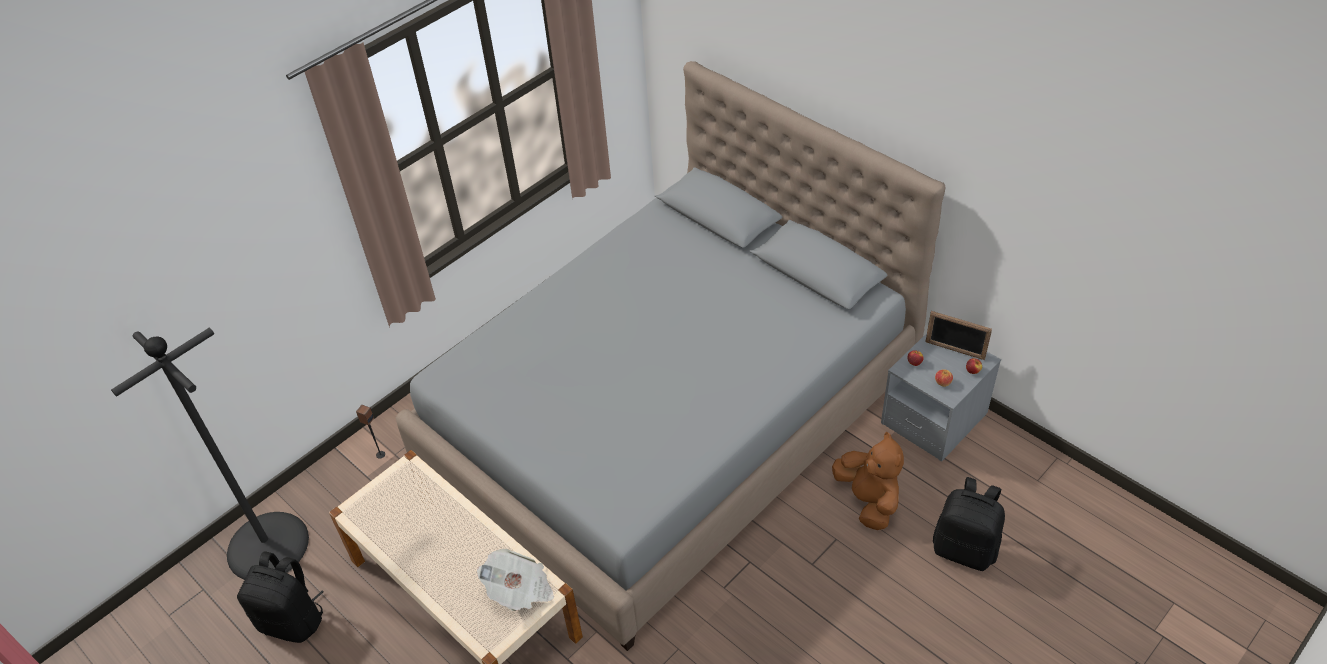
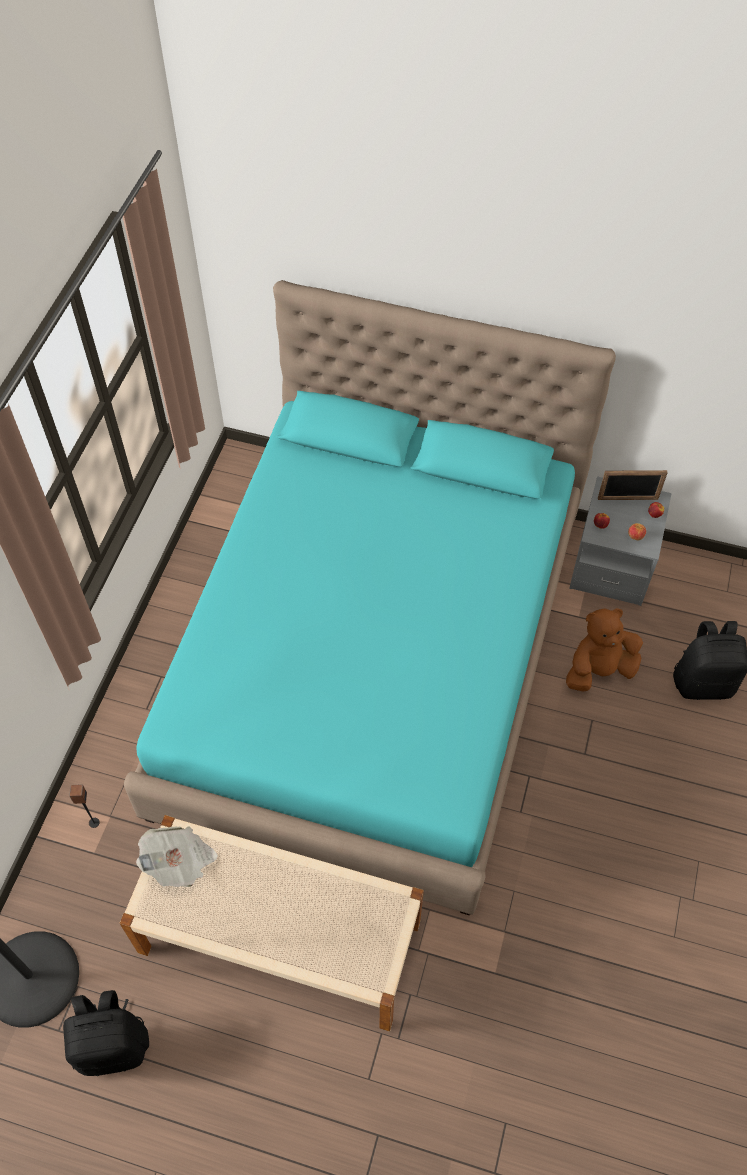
camera: 30 degrees left, 10 degrees up
grey bed [396,61,945,651] -> turquoise bed [124,280,616,915]
newspaper [477,548,554,611] -> newspaper moved to [136,826,218,887]
brown plush toy [832,432,904,530] -> brown plush toy turned 60 degrees counterclockwise [566,608,643,692]

